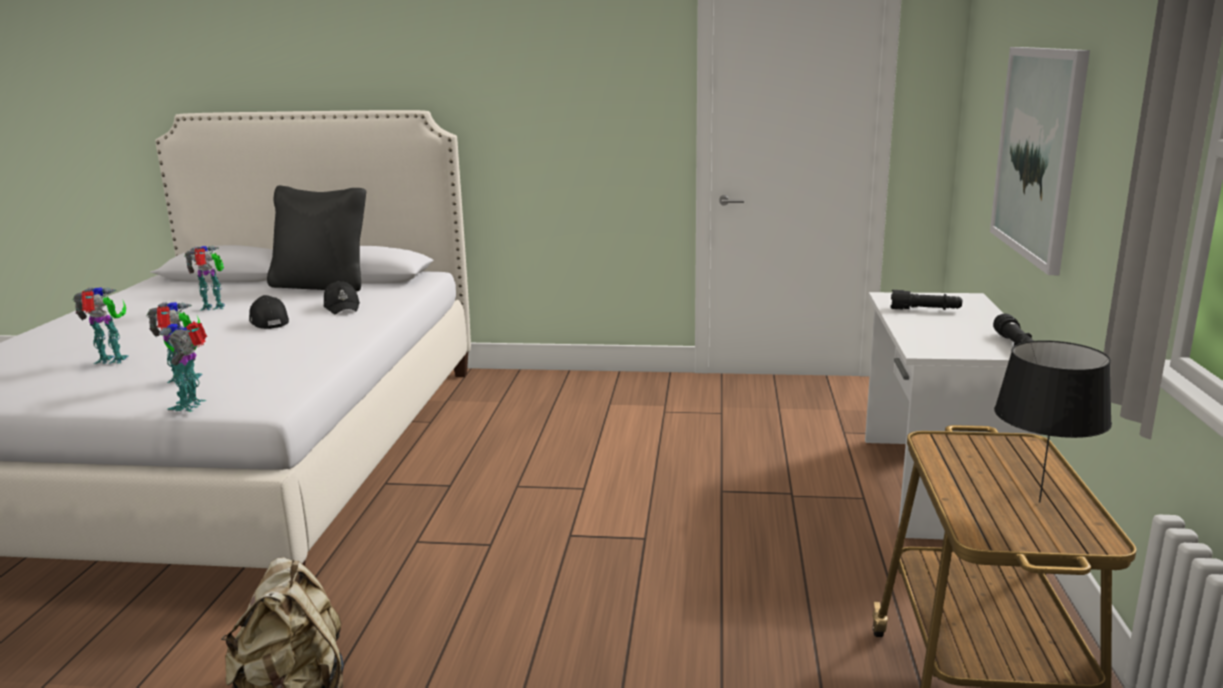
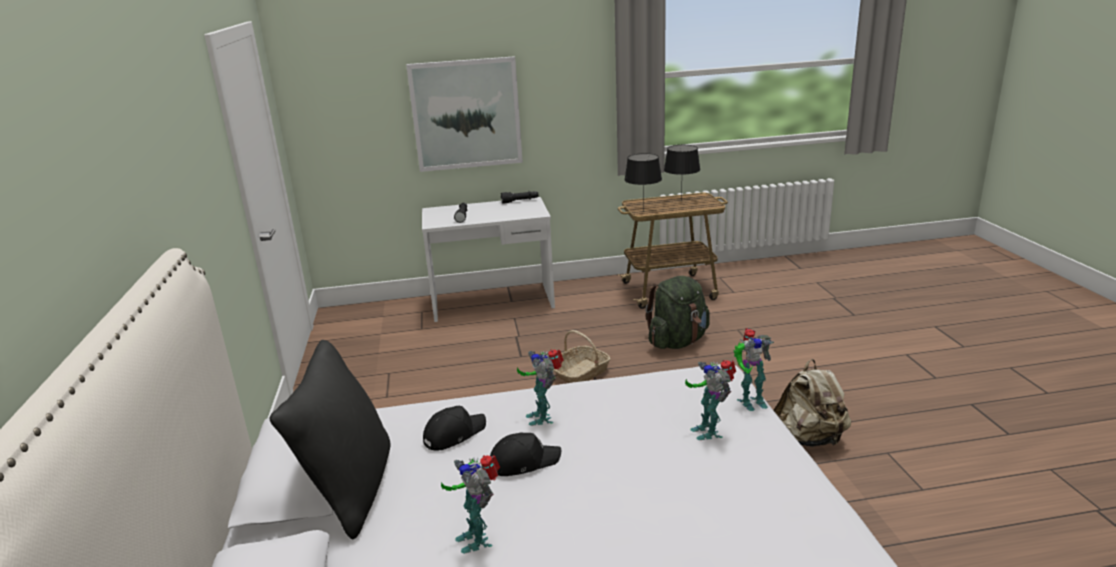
camera: 105 degrees left, 5 degrees up
toy robot [73,287,128,364] -> toy robot moved to [517,349,564,426]
black cap [249,295,289,329] -> black cap turned 150 degrees counterclockwise [490,433,561,476]
none -> basket [553,330,610,383]
none -> black table lamp [624,153,662,212]
none -> green backpack [645,276,710,349]

